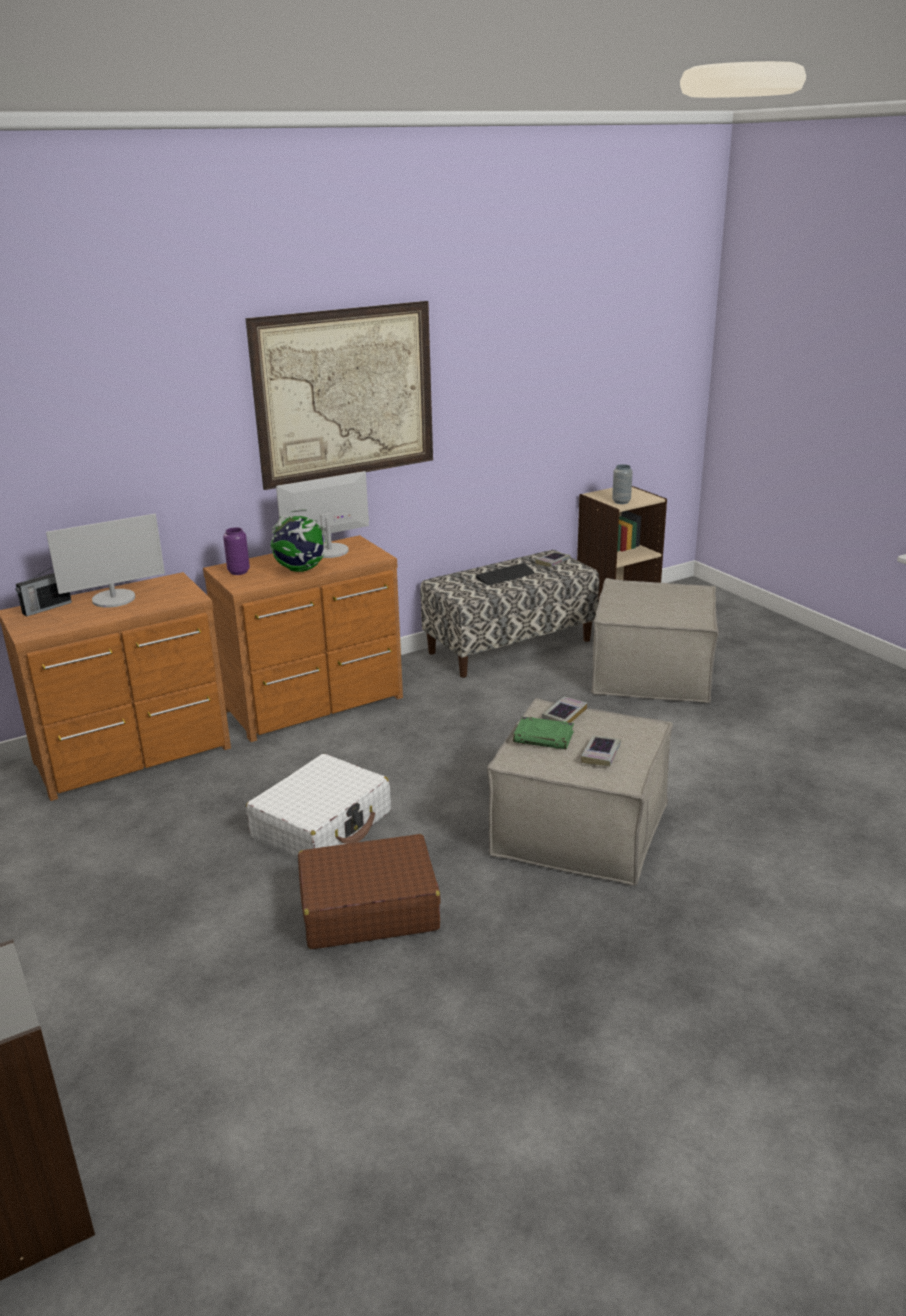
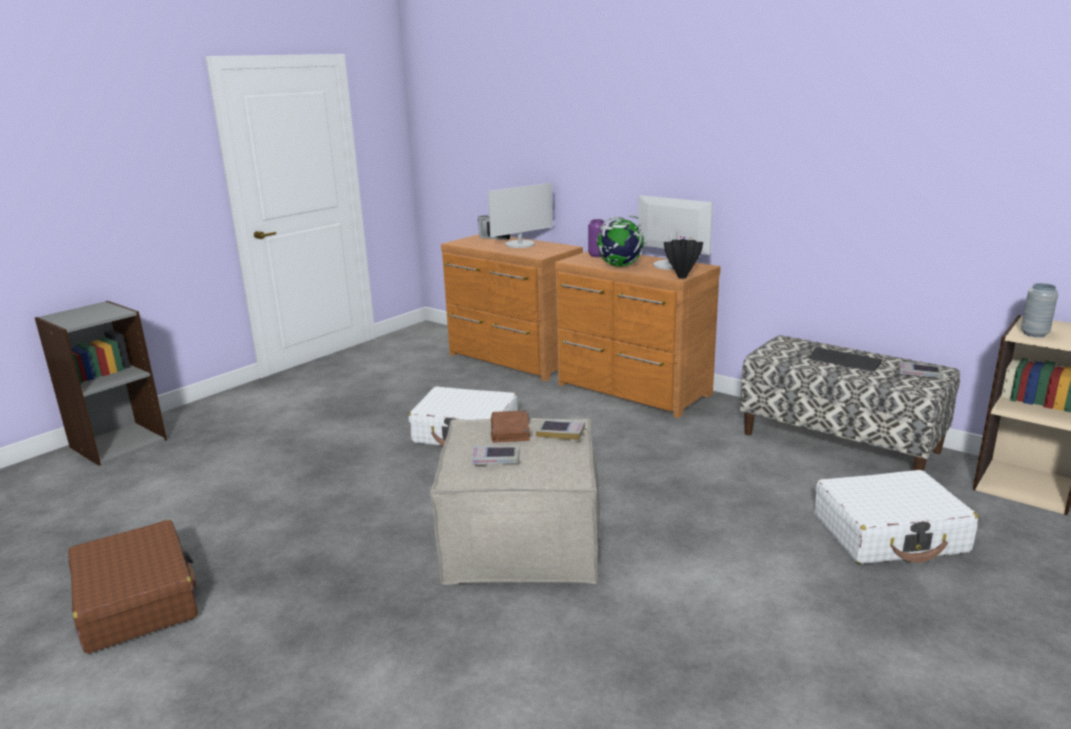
camera: 70 degrees right, 5 degrees down
monitor [46,514,165,608] -> monitor turned 75 degrees counterclockwise [488,183,553,248]
picture [245,301,433,490] -> none
brown suitcase [298,834,441,949] -> brown suitcase moved to [68,520,198,654]
green book [513,716,574,749] -> brown book [491,410,530,442]
beige ottoman [591,578,719,703] -> white suitcase [814,470,978,564]
none -> black vase [664,239,703,279]

